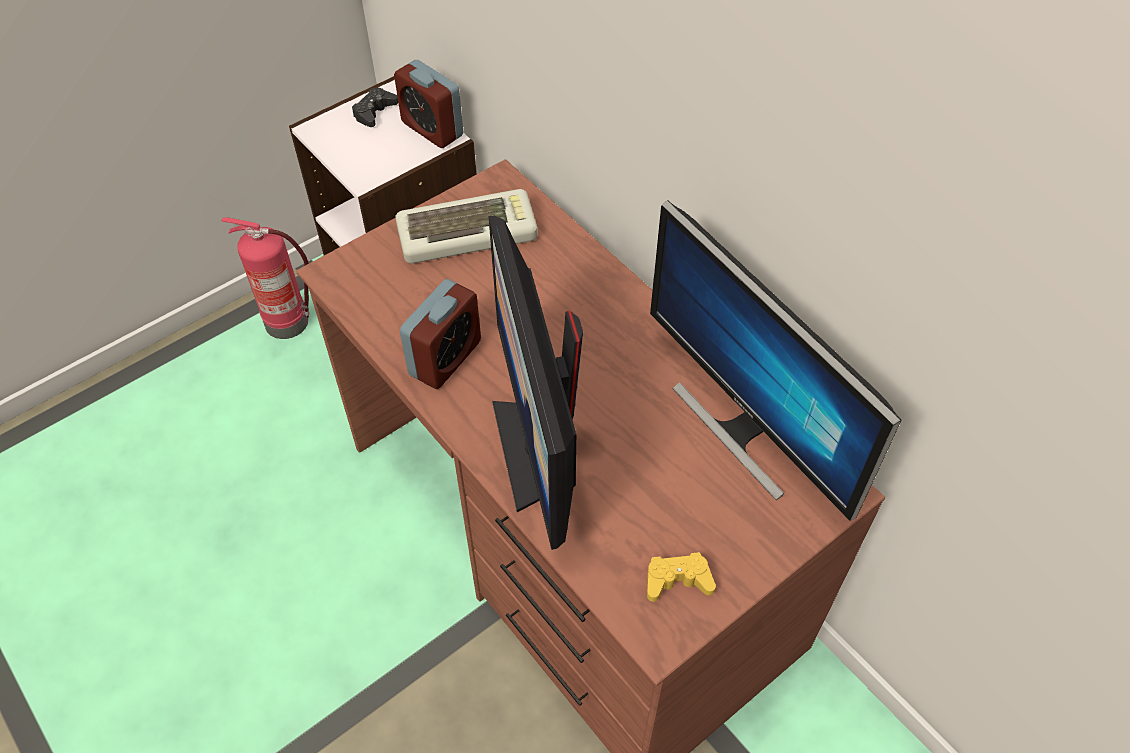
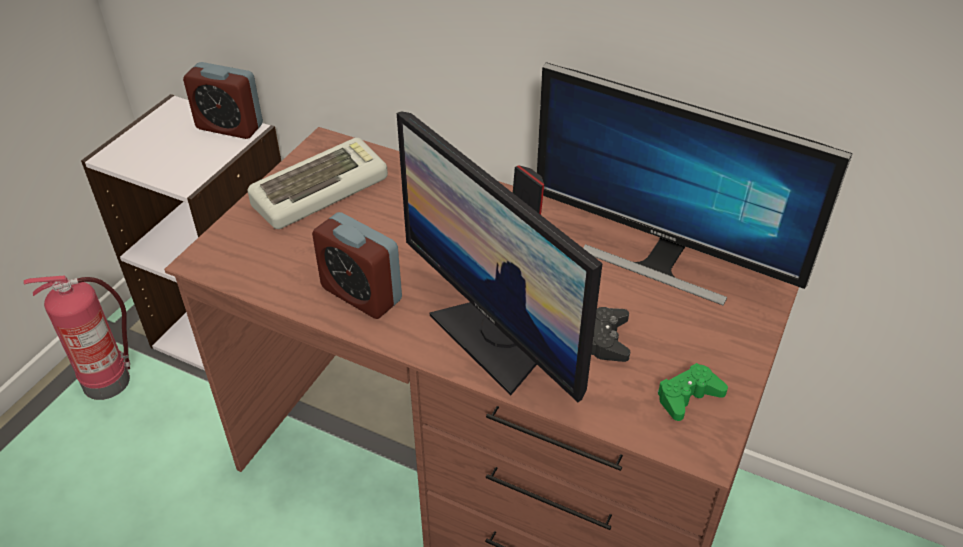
camera: 25 degrees left, 10 degrees down
black game controller [352,88,398,127] -> black game controller moved to [591,307,630,362]
alarm clock [400,279,481,389] -> alarm clock turned 120 degrees clockwise [312,212,402,319]
yellow game controller [647,552,716,602] -> green game controller [657,363,728,421]

